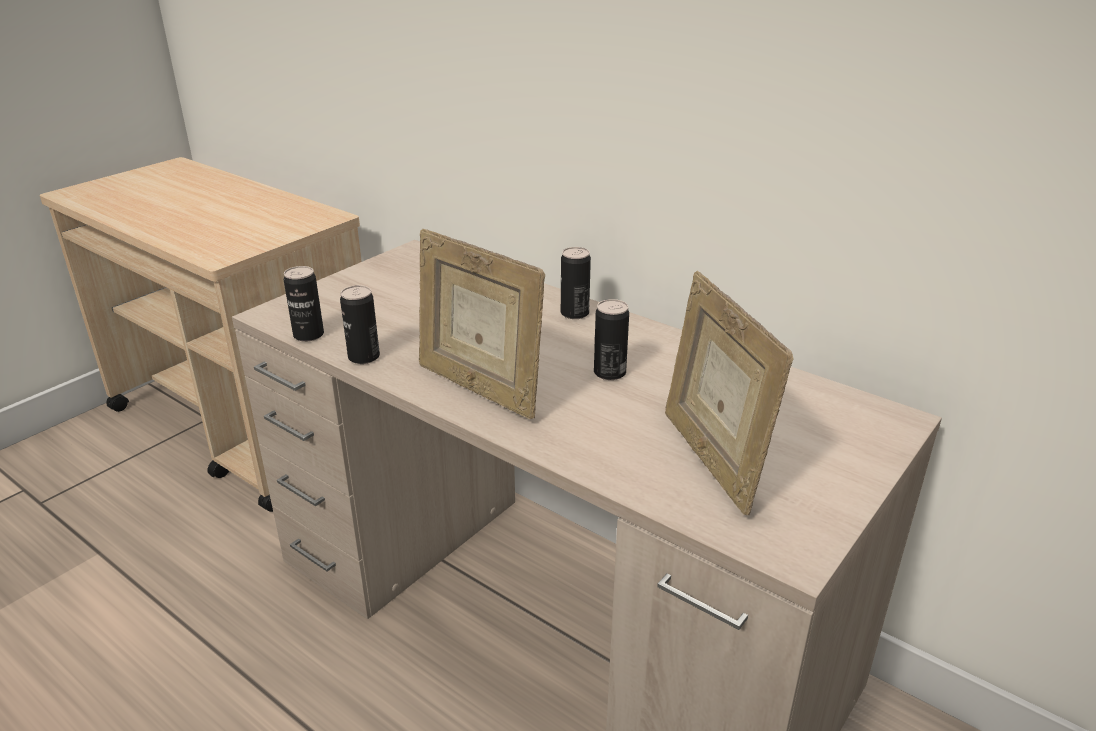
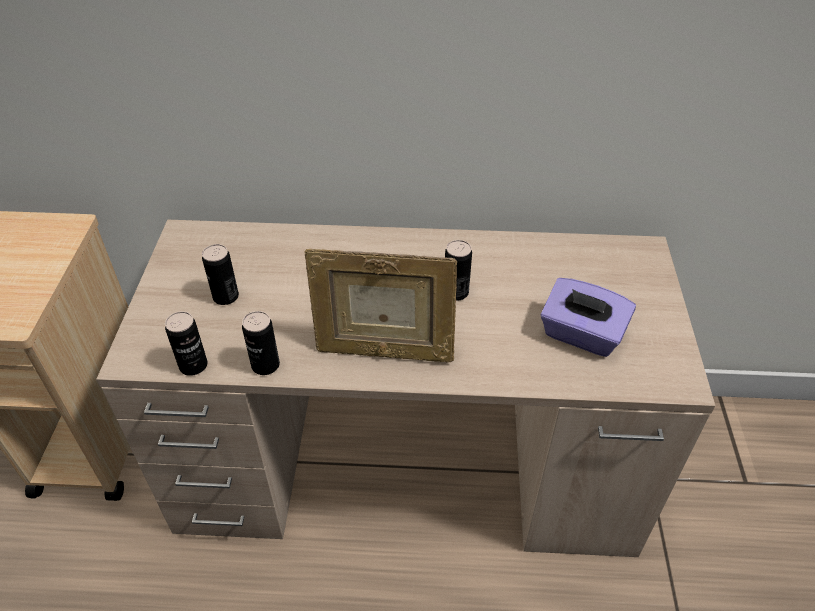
camera: 35 degrees left, 15 degrees up
can [561,247,591,319] -> can moved to [202,244,239,305]
picture frame [665,271,794,515] -> purple tissue box [540,278,636,357]

